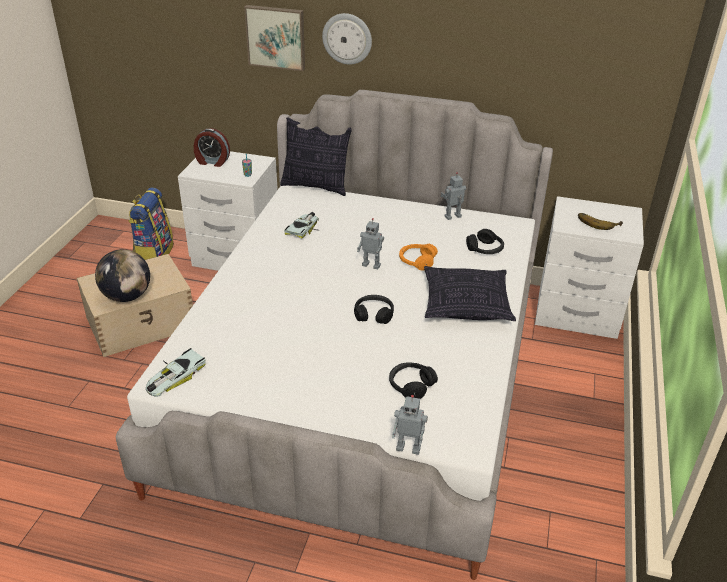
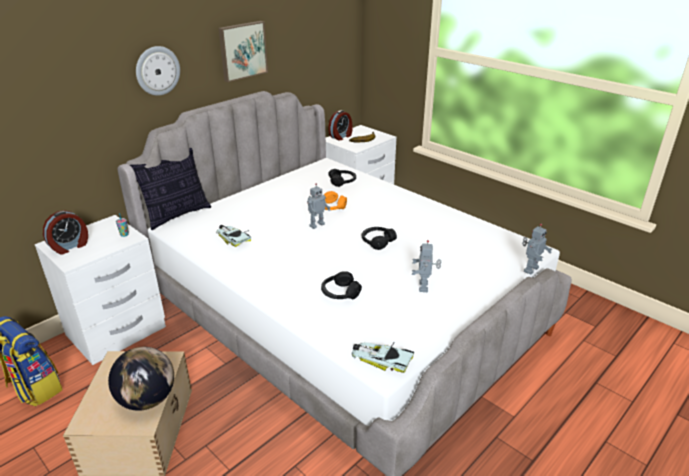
camera: 60 degrees left, 5 degrees down
toy car [146,348,206,397] -> toy car turned 135 degrees clockwise [352,342,414,373]
picture [244,5,305,71] -> picture moved to [218,21,268,82]
black headphones [389,362,438,399] -> black headphones moved to [321,271,362,299]
pillow [424,266,516,321] -> none
toy robot [441,172,466,220] -> toy robot moved to [412,240,442,292]
none -> alarm clock [328,110,353,141]

